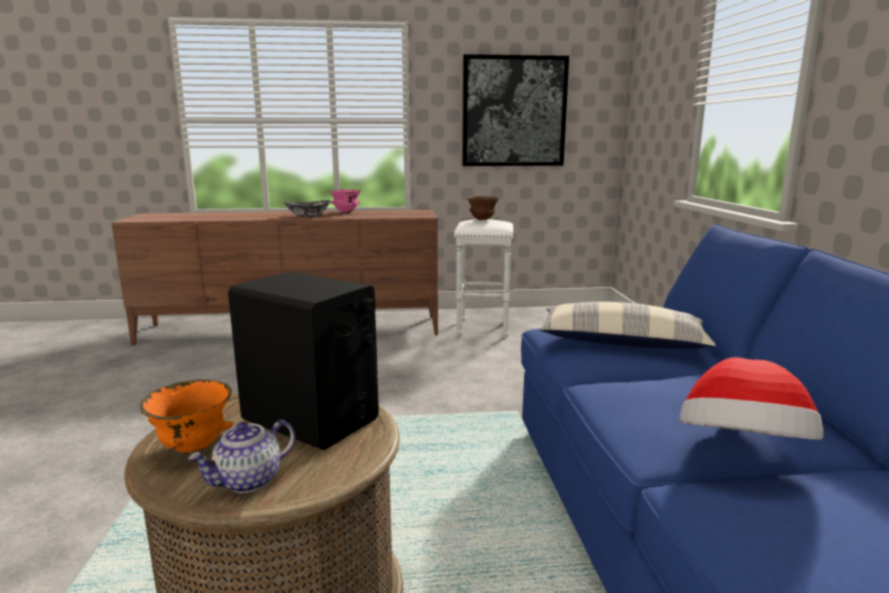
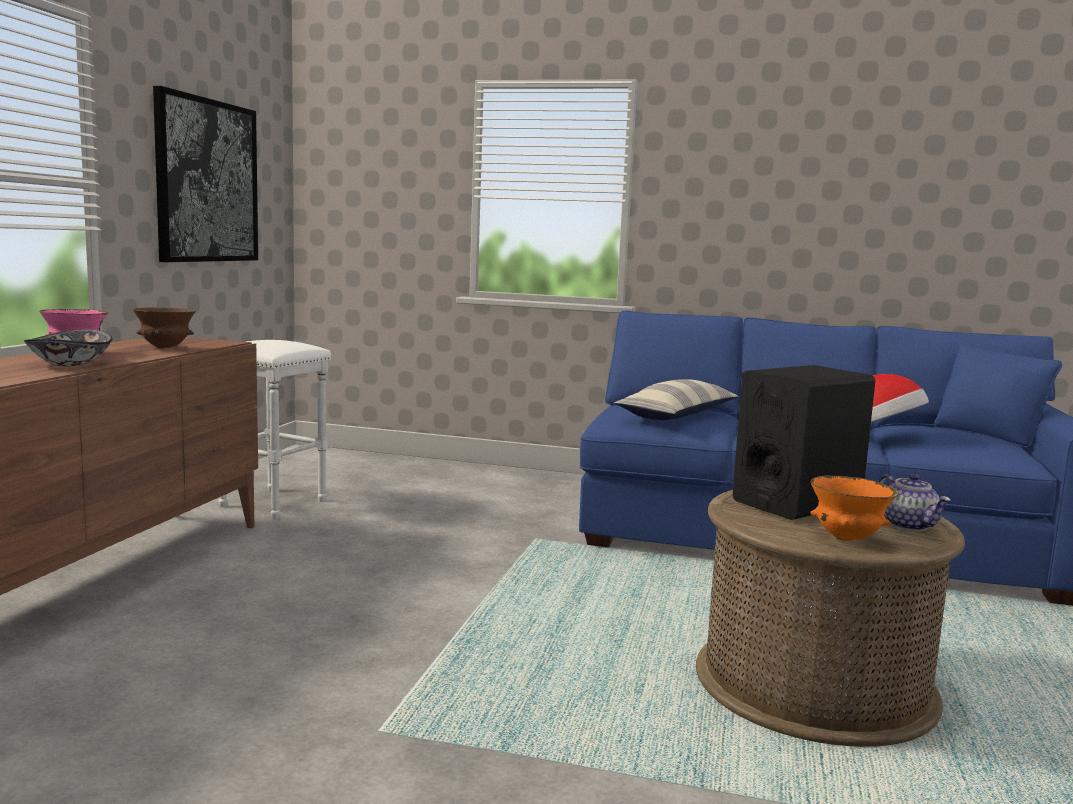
camera: 70 degrees left, 5 degrees down
brown bowl [467,196,499,220] -> brown bowl moved to [133,307,196,349]

